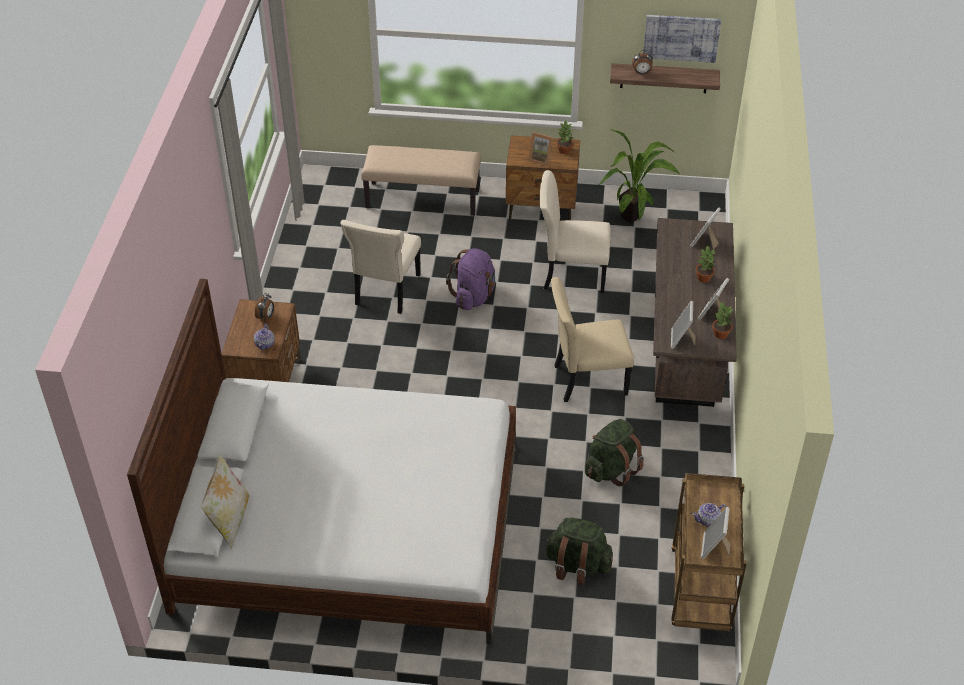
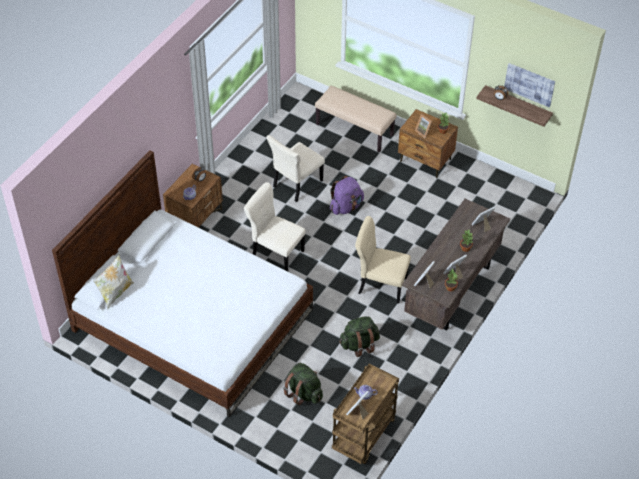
camera: 25 degrees right, 5 degrees up
beige chair [540,170,611,293] -> beige chair moved to [244,182,306,271]
potted plant [599,129,679,224] -> none

